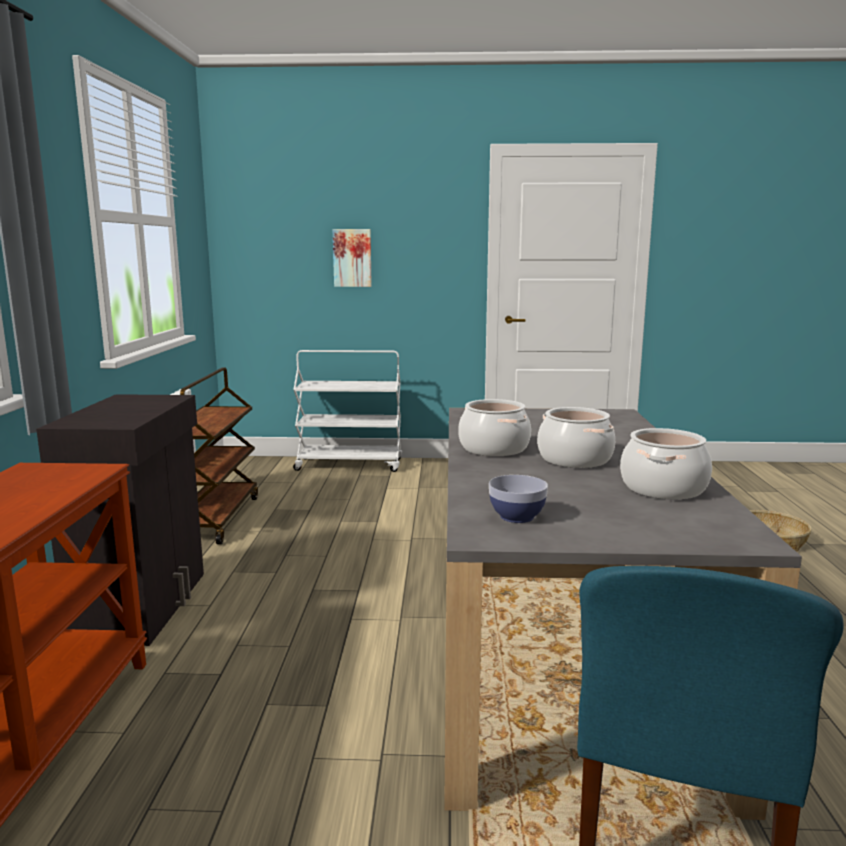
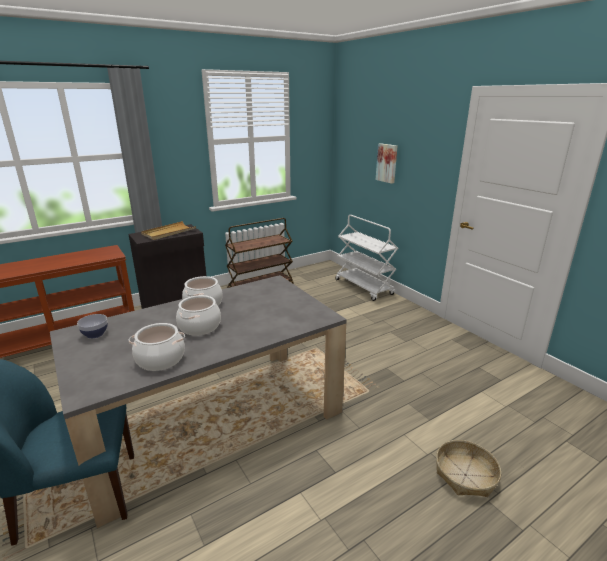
camera: 55 degrees right, 10 degrees up
none -> beige tray [141,221,196,240]

